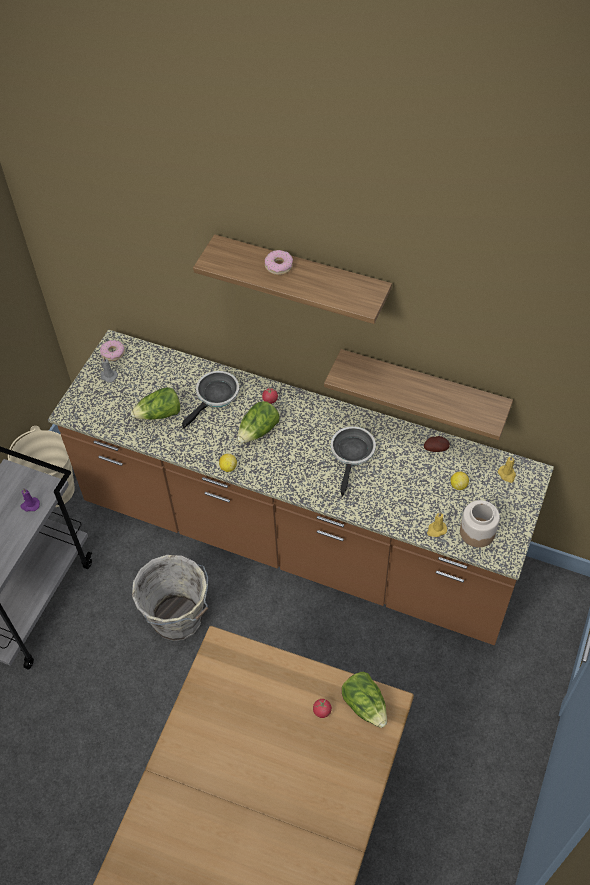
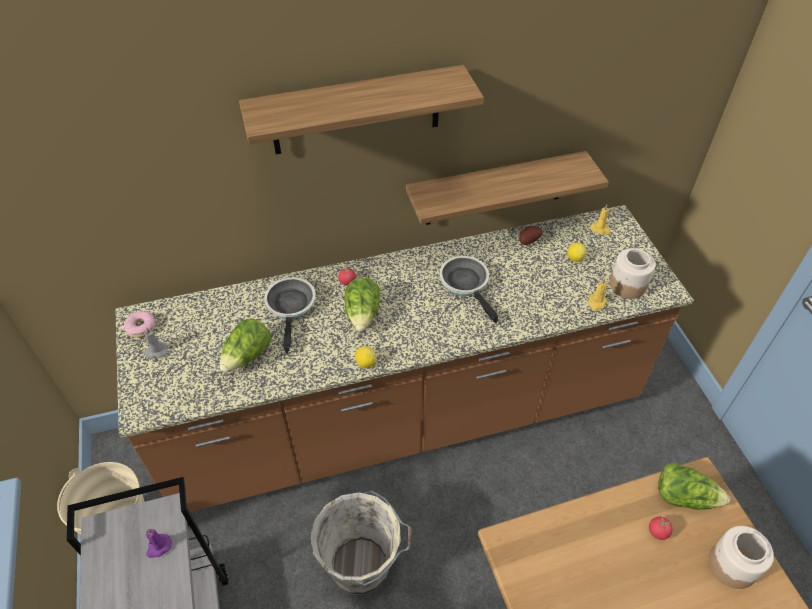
camera: 40 degrees left, 5 degrees down
donut [265,250,293,275] -> none
none -> jar [709,526,774,589]

